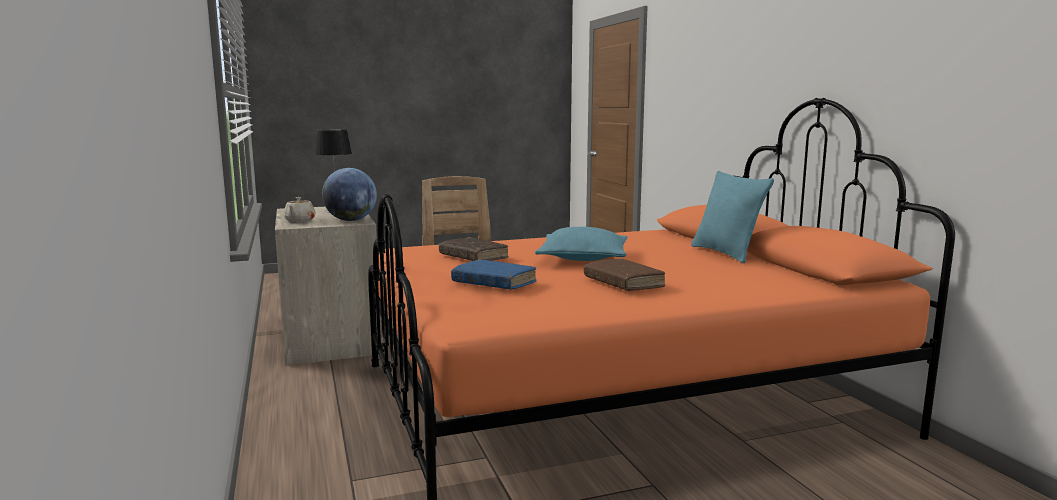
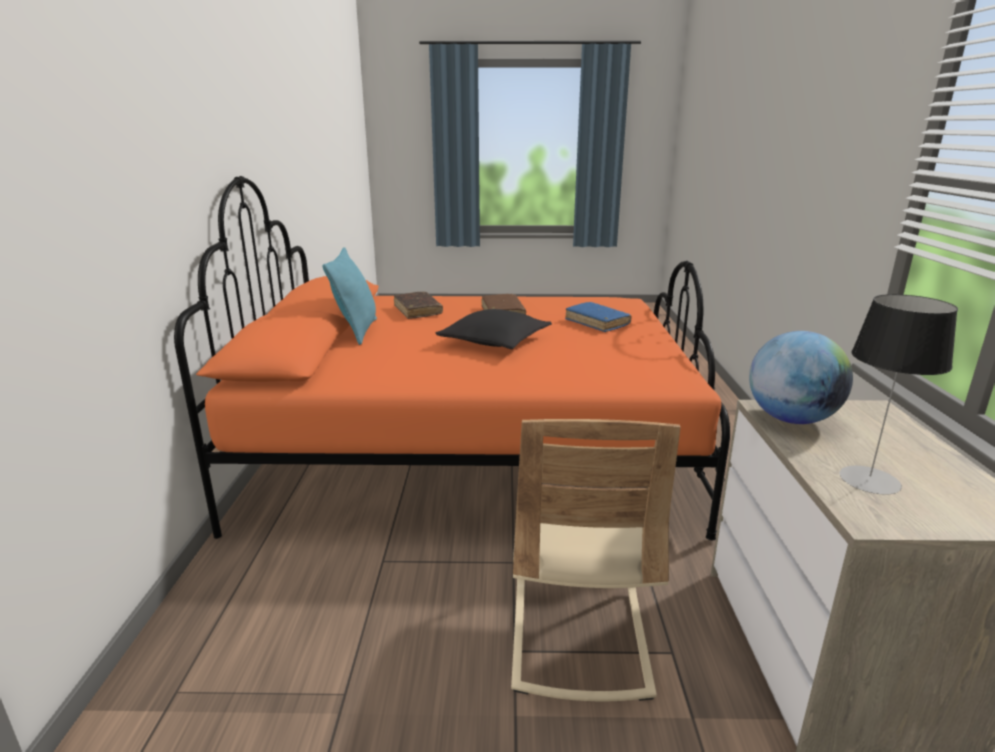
camera: 160 degrees left, 10 degrees up
beige teapot [283,197,316,222] -> none
brown book [439,237,509,261] -> brown book moved to [394,292,443,319]
turquoise pillow [535,227,628,261] -> black pillow [436,309,552,349]

